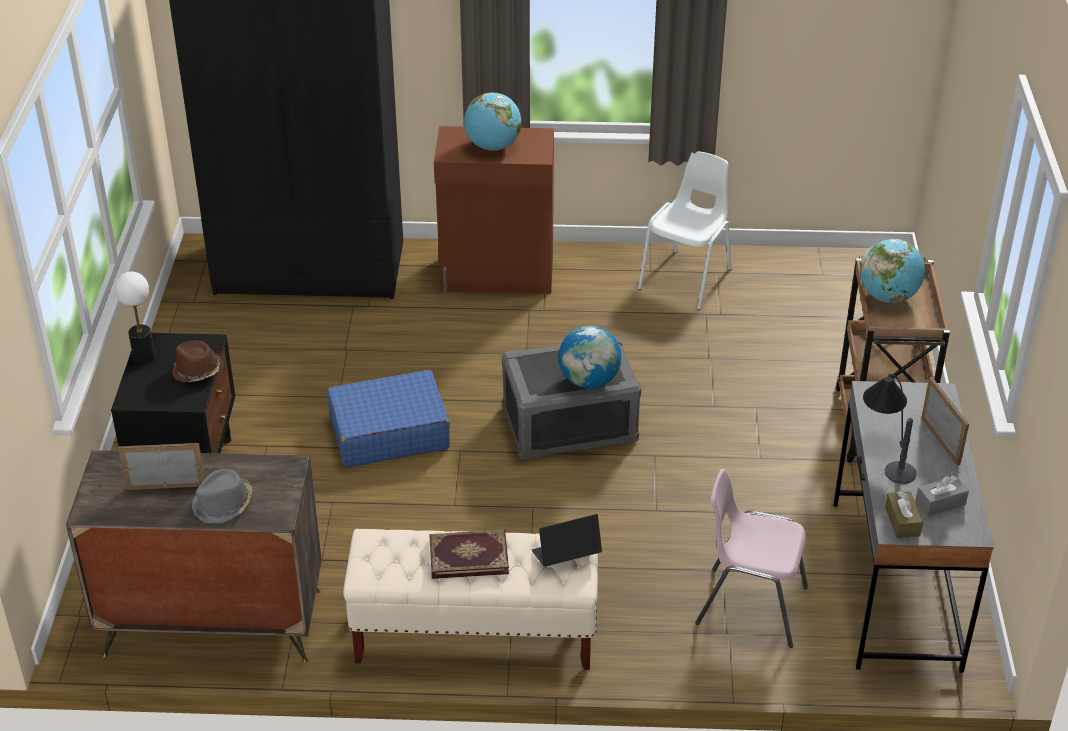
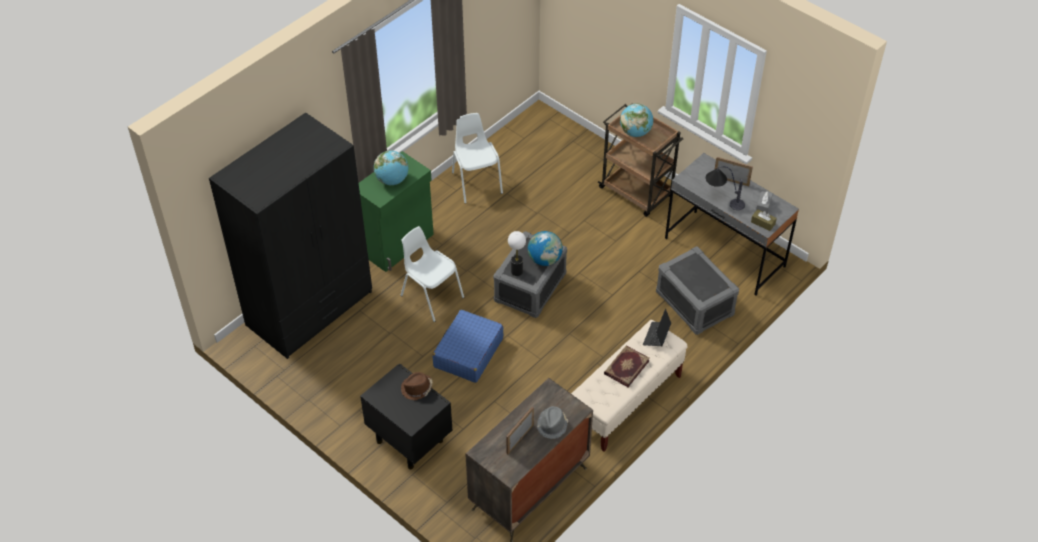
camera: 50 degrees left, 10 degrees up
table lamp [114,272,155,364] -> table lamp moved to [508,231,526,276]
brown cabinet [434,126,554,294] -> green cabinet [359,151,434,272]
pink chair [695,469,808,648] -> grey storage box [656,246,739,335]
none -> white chair [400,226,464,322]

